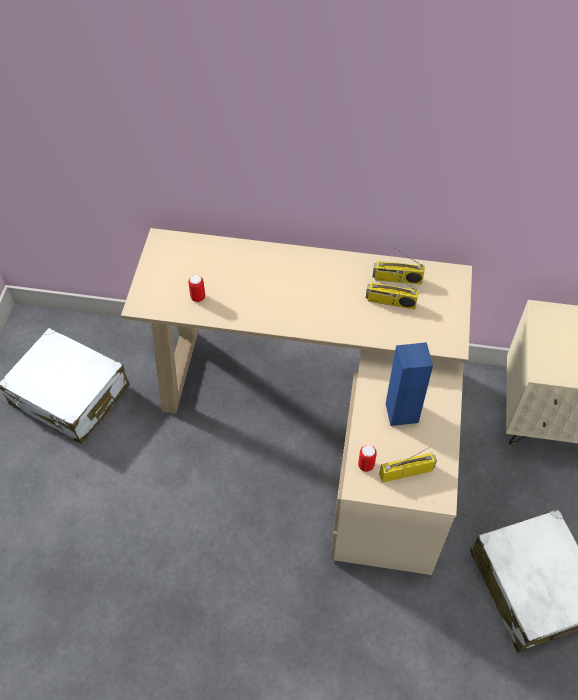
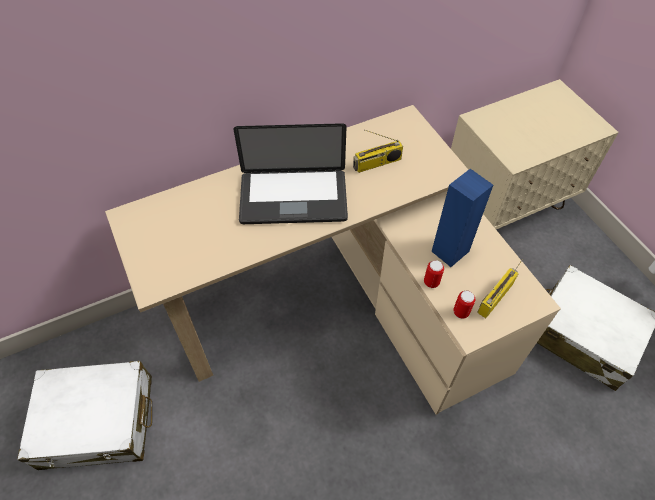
camera: 35 degrees left, 0 degrees up
can [188,275,205,302] -> can moved to [424,260,444,288]
radio [373,243,424,285] -> none
none -> laptop [234,123,348,224]

